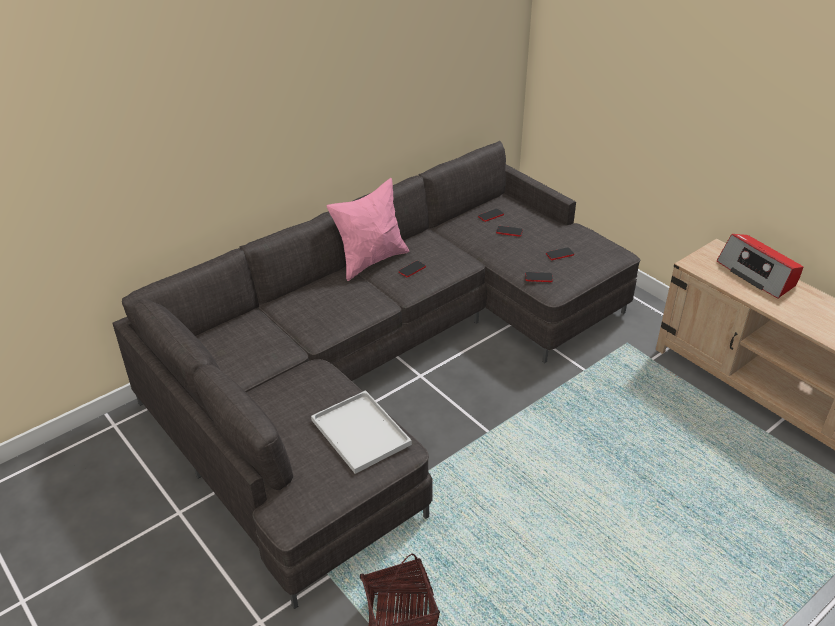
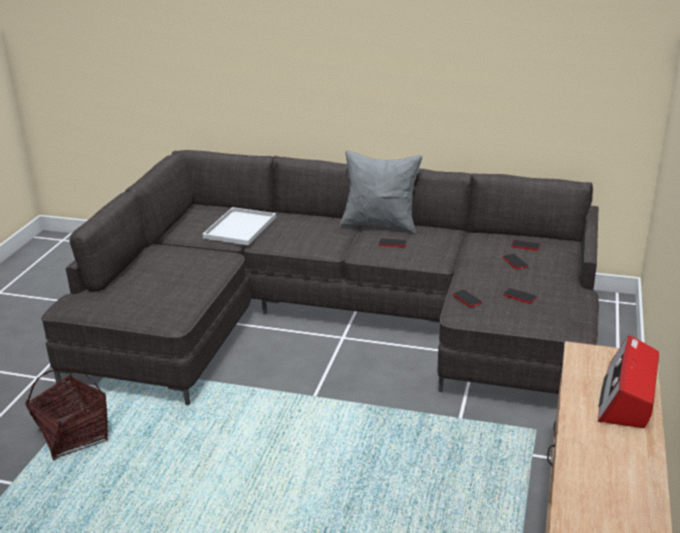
camera: 55 degrees right, 10 degrees down
white tray [311,390,412,474] -> white tray moved to [202,207,276,246]
pink pillow [327,178,409,281] -> grey pillow [340,151,422,234]

